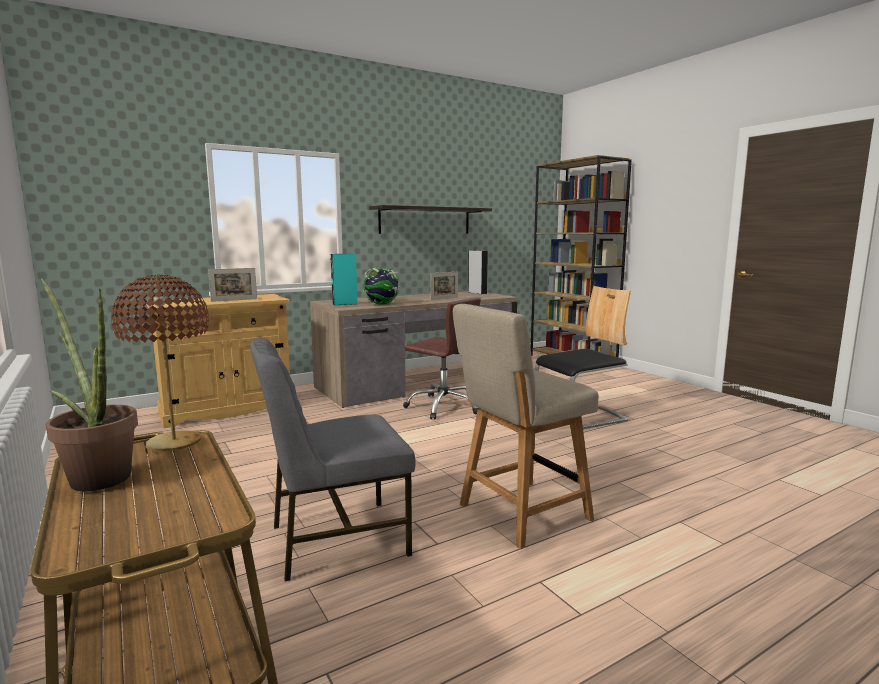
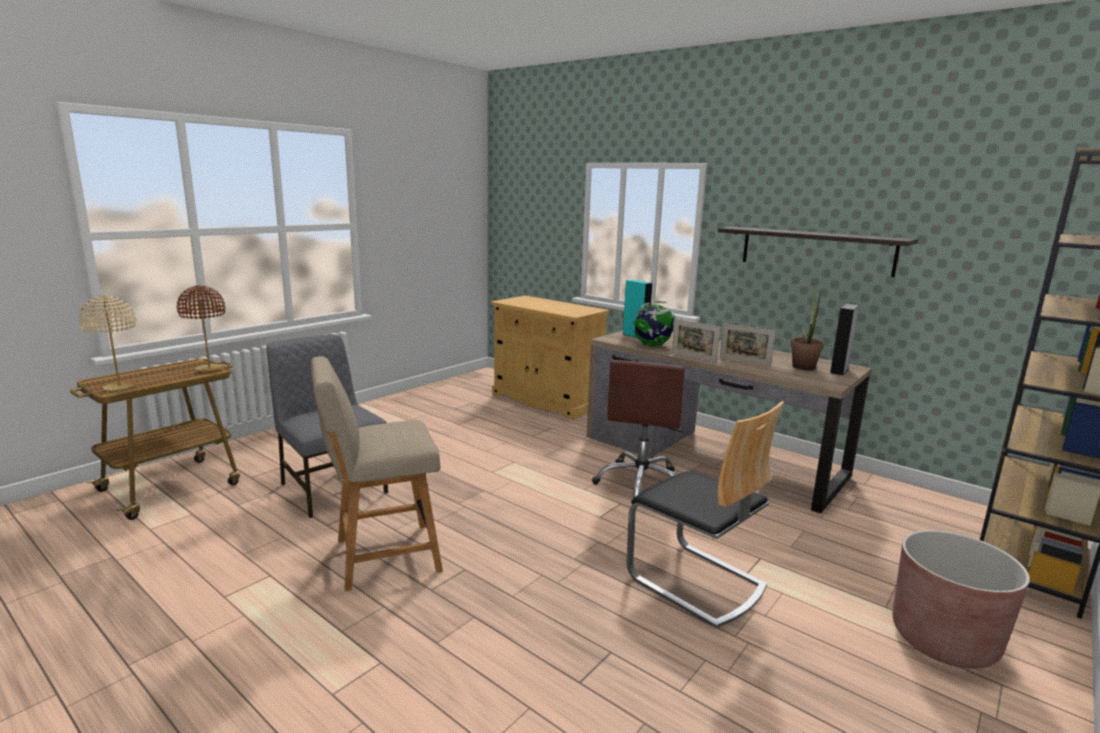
camera: 70 degrees right, 5 degrees up
potted plant [41,278,138,491] -> potted plant moved to [790,283,824,370]
picture frame [208,268,257,302] -> picture frame moved to [672,319,720,362]
beige chair [453,304,599,549] -> beige chair turned 60 degrees counterclockwise [311,356,443,591]
none -> beige table lamp [78,296,136,391]
none -> brown planter [893,530,1030,669]

